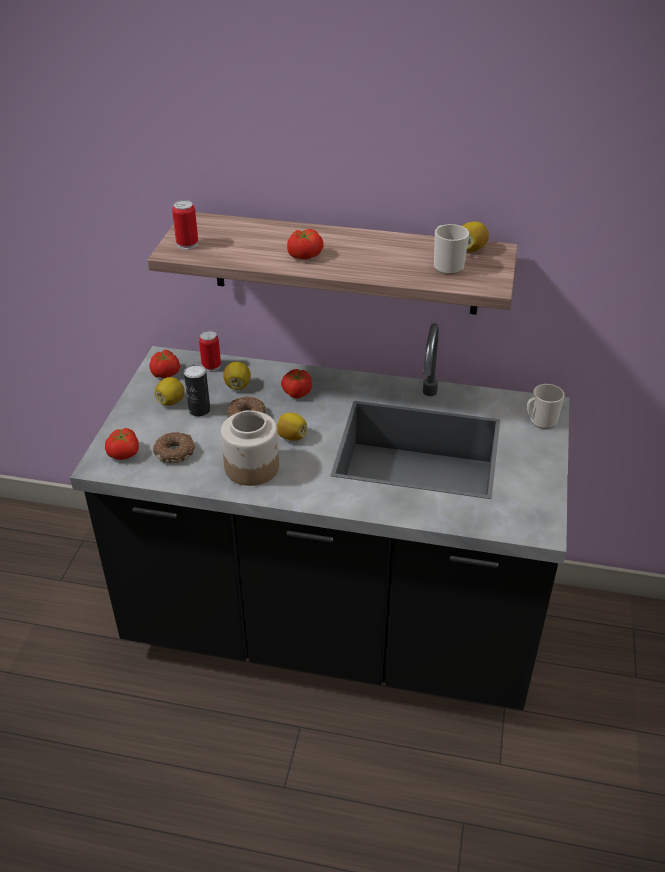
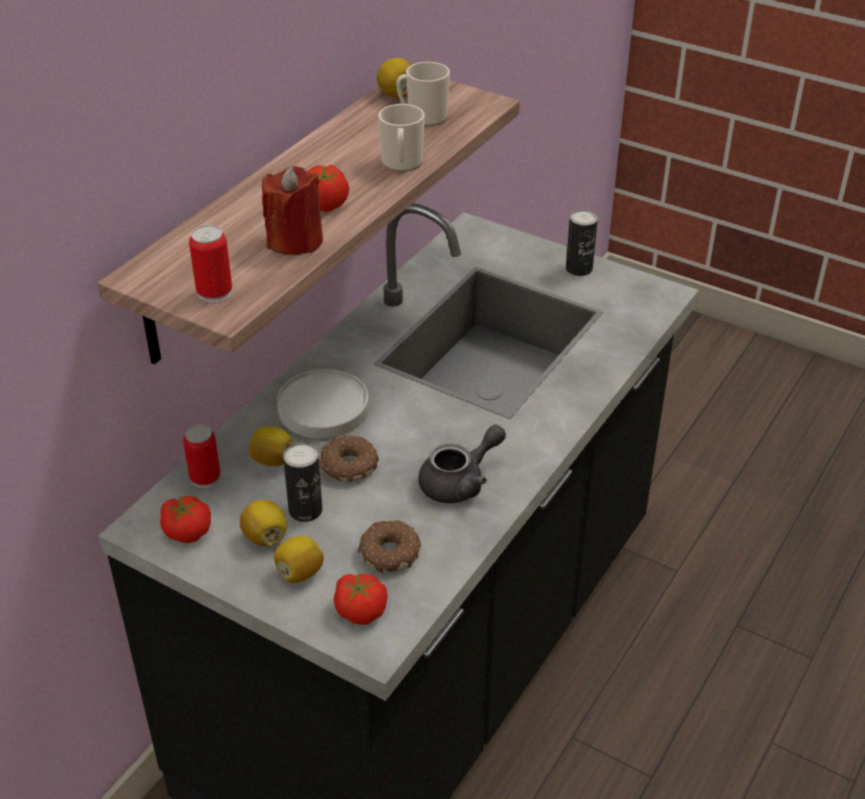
camera: 70 degrees left, 0 degrees up
jar [221,410,279,486] -> grey teapot [419,424,506,503]
lemon [277,412,307,441] -> lemon moved to [274,536,324,583]
tomato [281,369,312,398] -> white plate [277,369,369,439]
mug [527,384,565,429] -> mug moved to [378,104,425,172]
none -> red candle [262,166,323,255]
none -> can [566,209,598,276]

